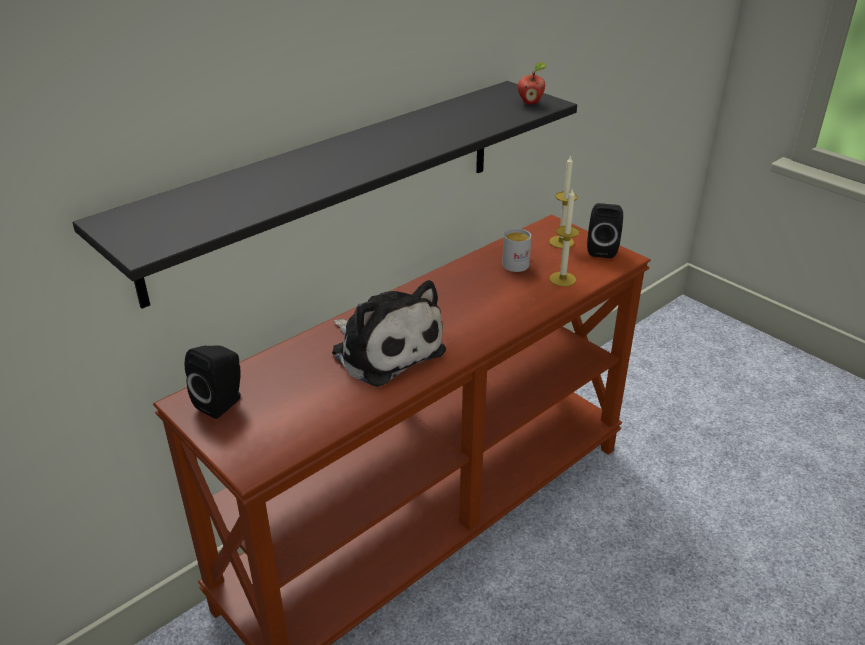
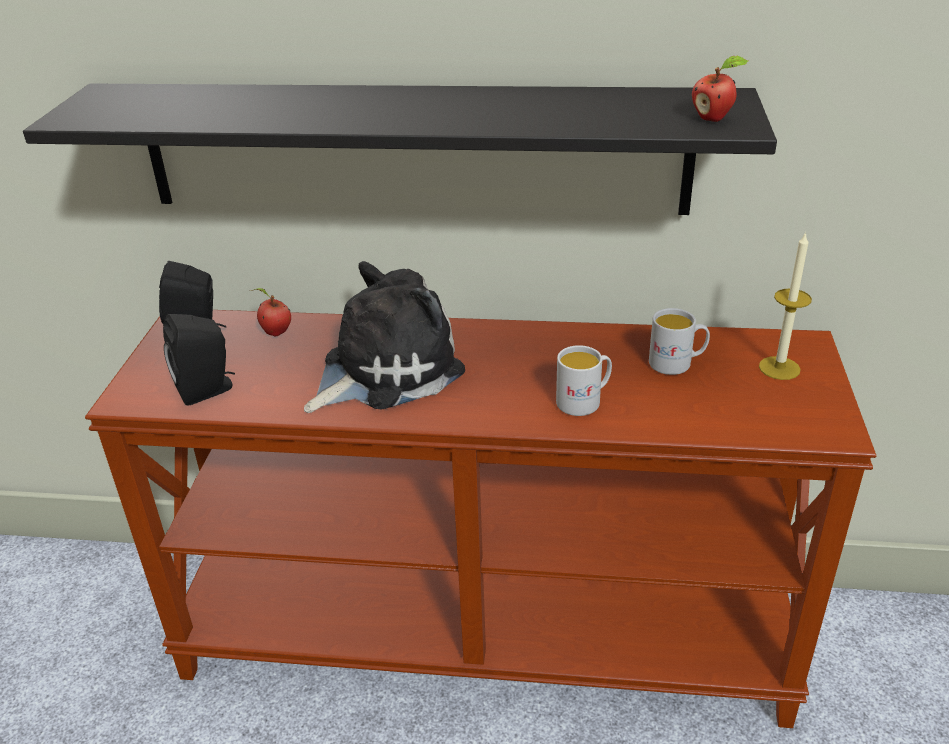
camera: 50 degrees right, 0 degrees up
plush toy [332,280,446,387] -> plush toy turned 135 degrees counterclockwise [304,261,465,413]
candle [549,189,580,287] -> none
black speaker [587,203,623,258] -> black speaker moved to [163,314,235,406]
none -> apple [250,288,291,337]
none -> white mug [556,345,612,416]

